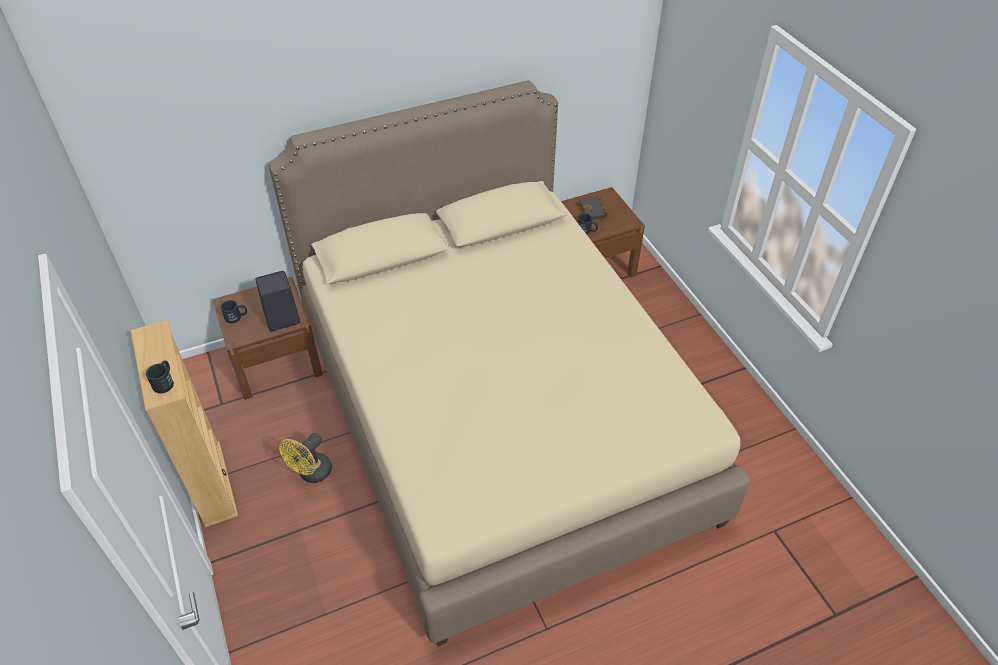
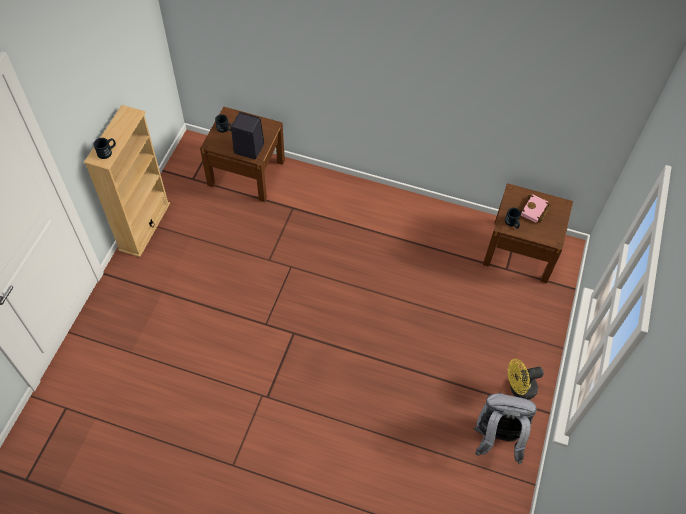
camera: 40 degrees right, 10 degrees up
beige bed [268,80,750,646] -> none
yellow fan [279,433,332,483] -> yellow fan moved to [508,359,544,400]
black book [576,197,608,220] -> pink book [520,194,551,223]
none -> grey backpack [473,393,537,464]

